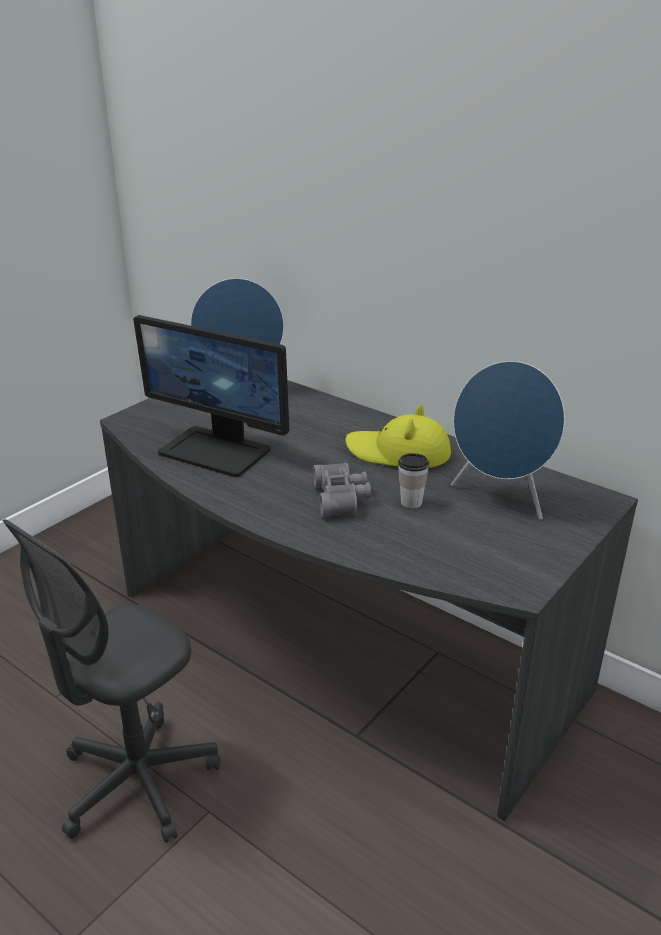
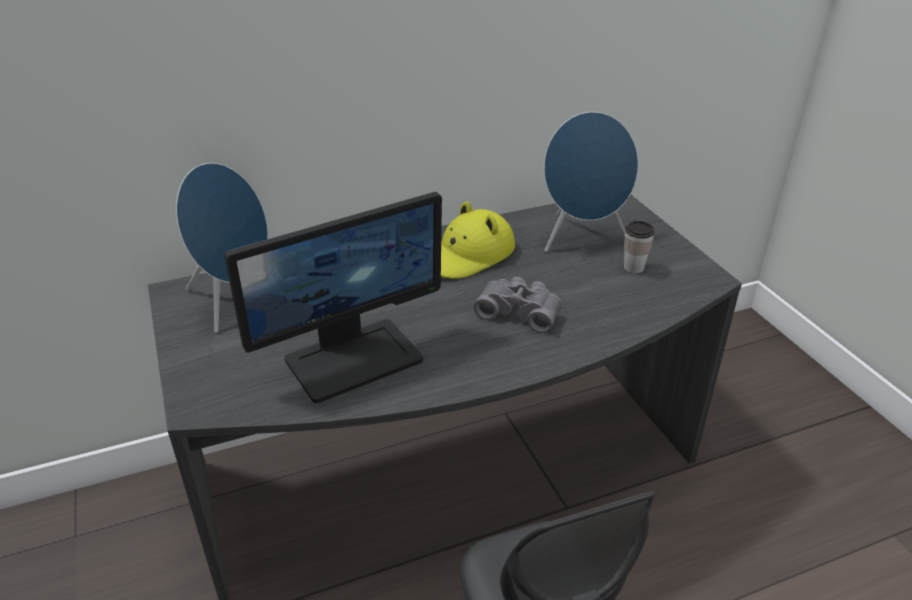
camera: 60 degrees left, 5 degrees up
cup [398,453,429,508] -> cup moved to [624,221,654,273]

